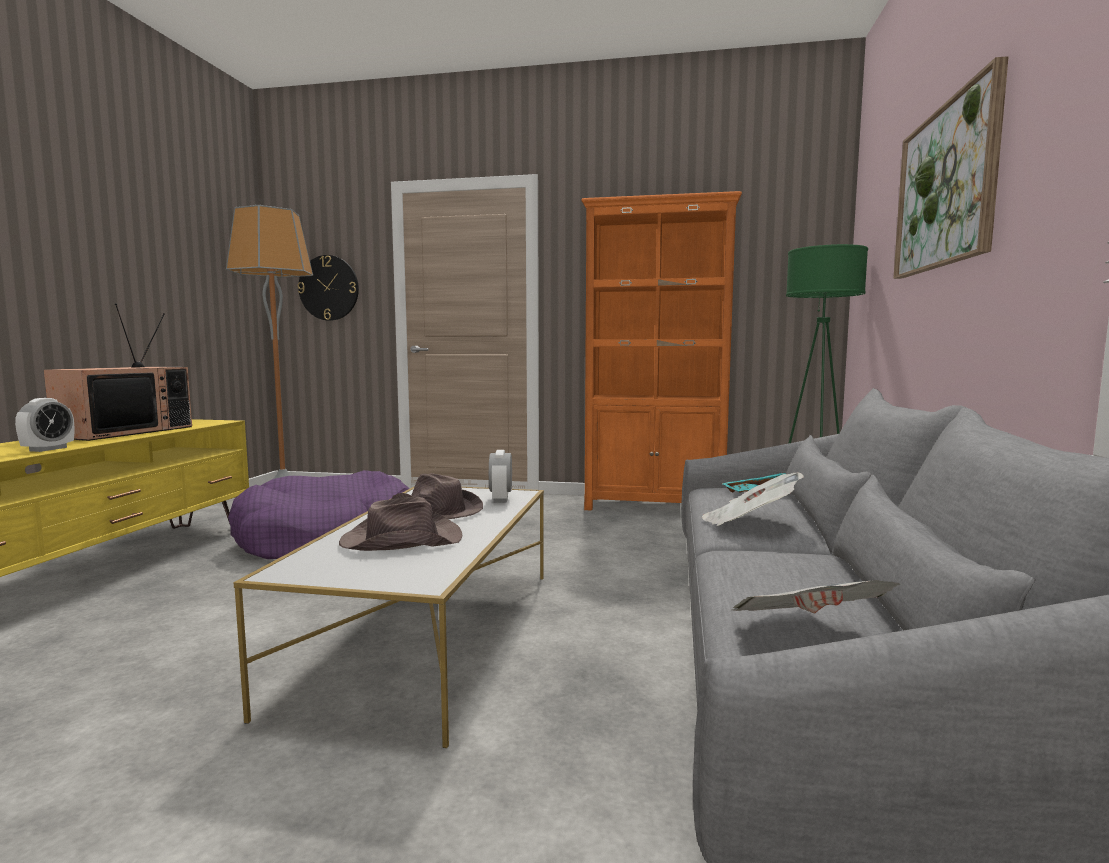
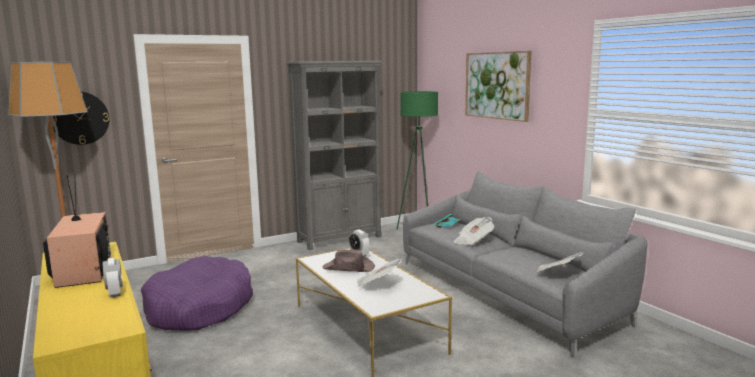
camera: 40 degrees left, 5 degrees up
brown hat [339,497,462,551] -> newspaper [357,259,402,287]
orange bookcase [581,191,742,511] -> grey bookcase [286,61,382,250]

